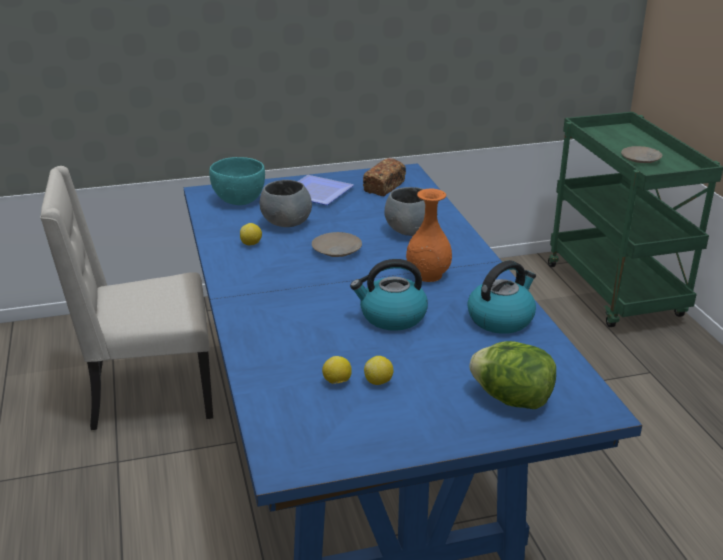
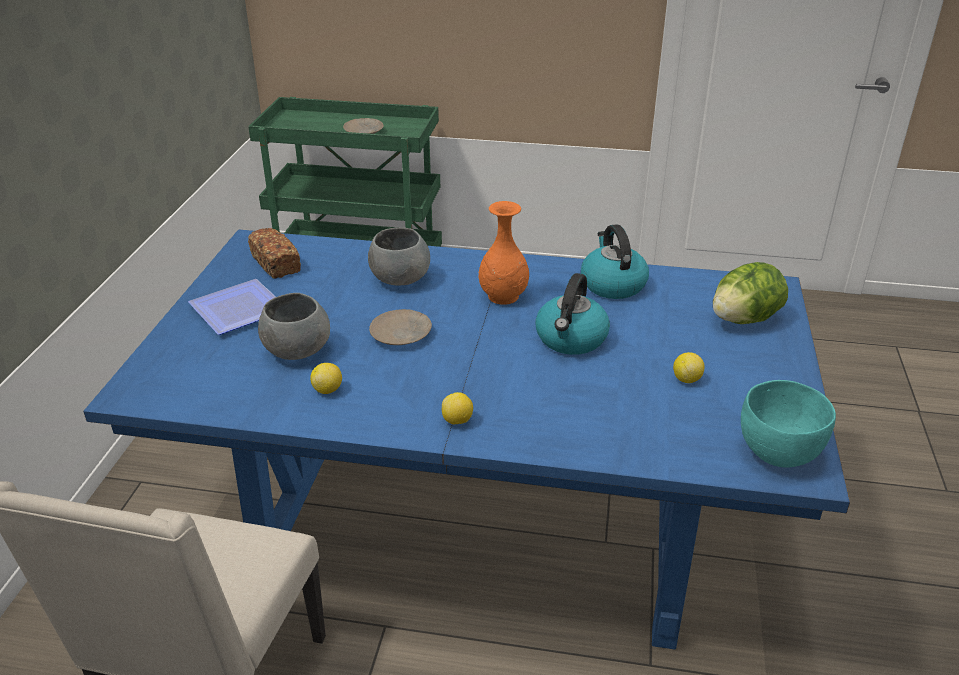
camera: 65 degrees left, 5 degrees up
turquoise bowl [209,157,265,205] -> turquoise bowl moved to [741,380,836,467]
lemon [322,356,352,384] -> lemon moved to [442,392,473,424]

